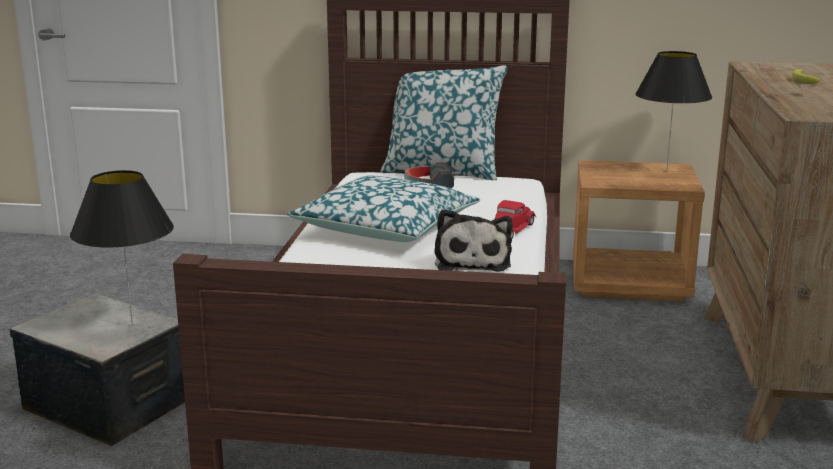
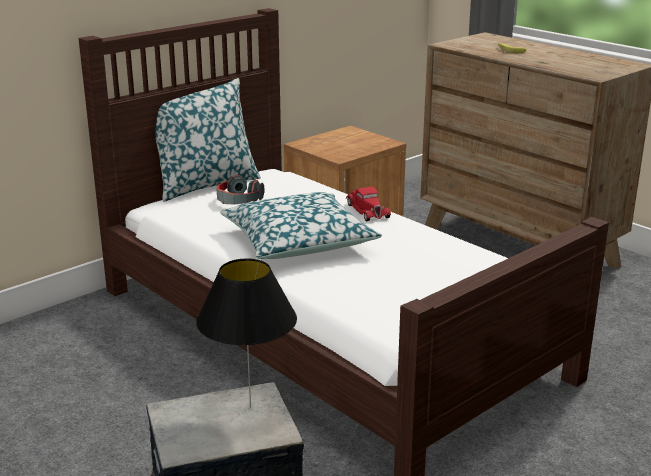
camera: 50 degrees left, 5 degrees up
plush toy [434,209,512,272] -> none
black table lamp [635,51,712,171] -> none

